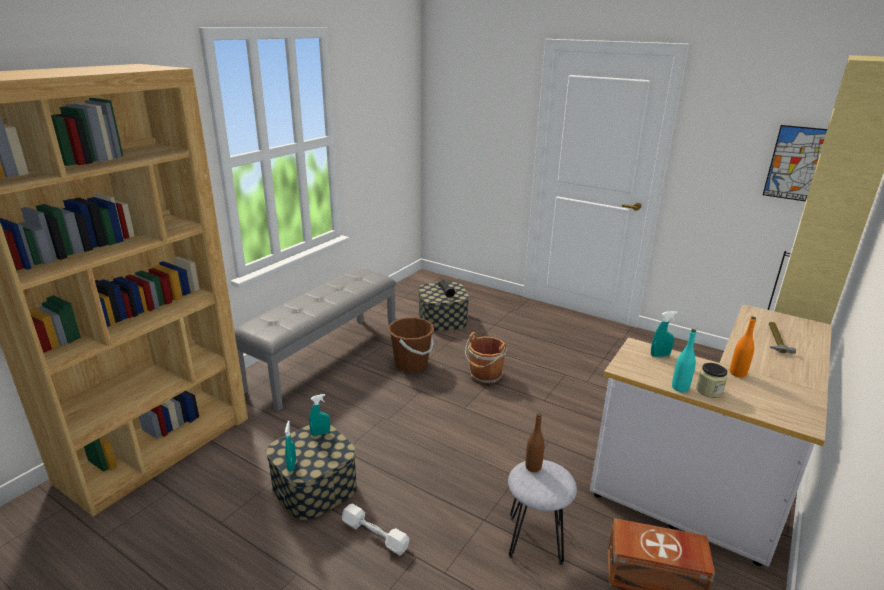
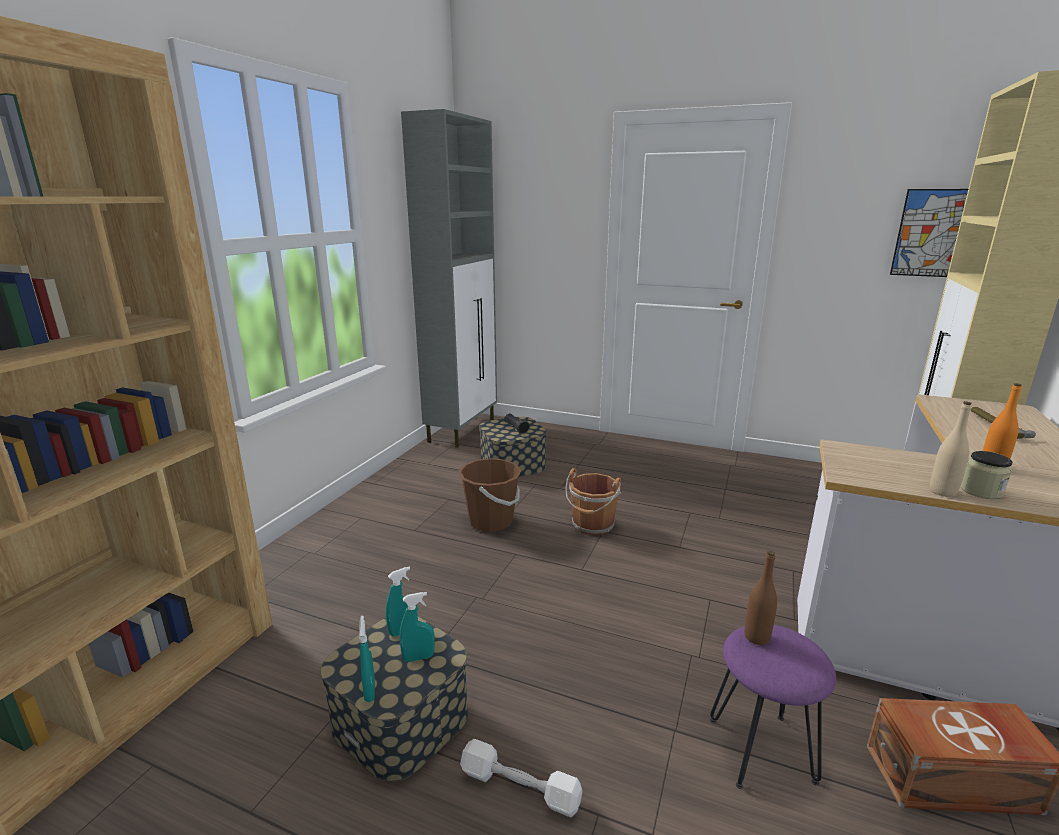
camera: 10 degrees left, 5 degrees down
grey bench [234,269,396,411] -> none
grey stool [508,460,577,565] -> purple stool [710,625,836,789]
turquoise spray bottle [651,311,678,357] -> turquoise spray bottle moved to [399,592,435,662]
turquoise bottle [672,329,696,392] -> beige bottle [930,401,972,497]
none -> grey cabinet [401,109,497,448]

